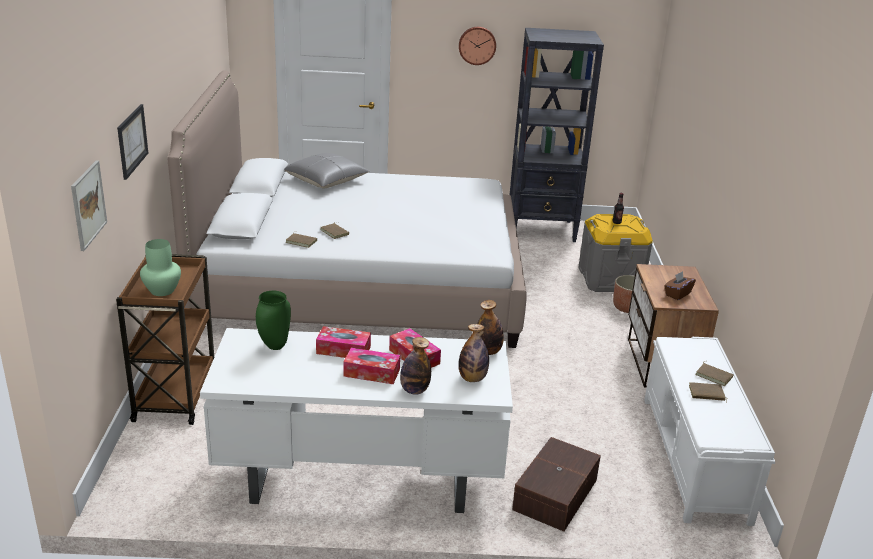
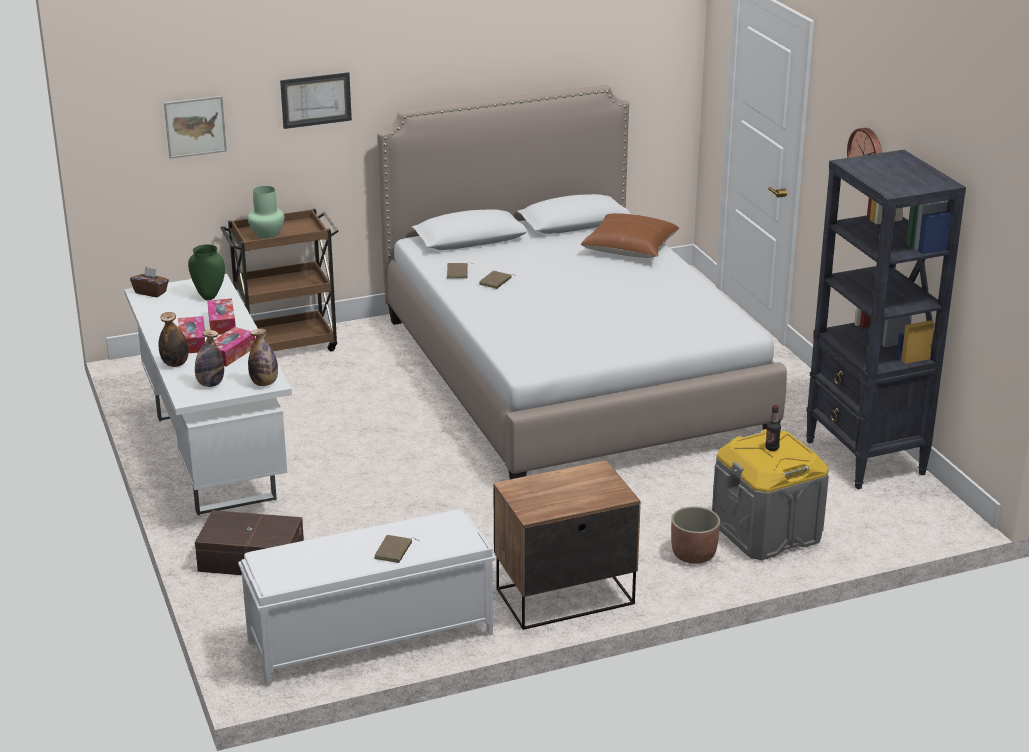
camera: 70 degrees right, 0 degrees up
grey pillow [284,153,370,189] -> brown pillow [581,213,679,258]
brown tissue box [664,271,696,300] -> brown tissue box moved to [130,267,169,297]
brown book [689,382,727,403] -> none

